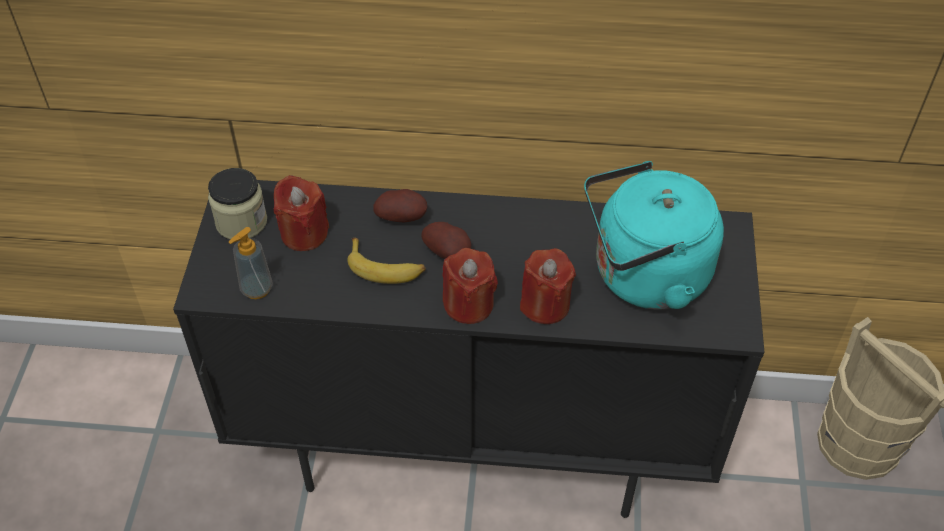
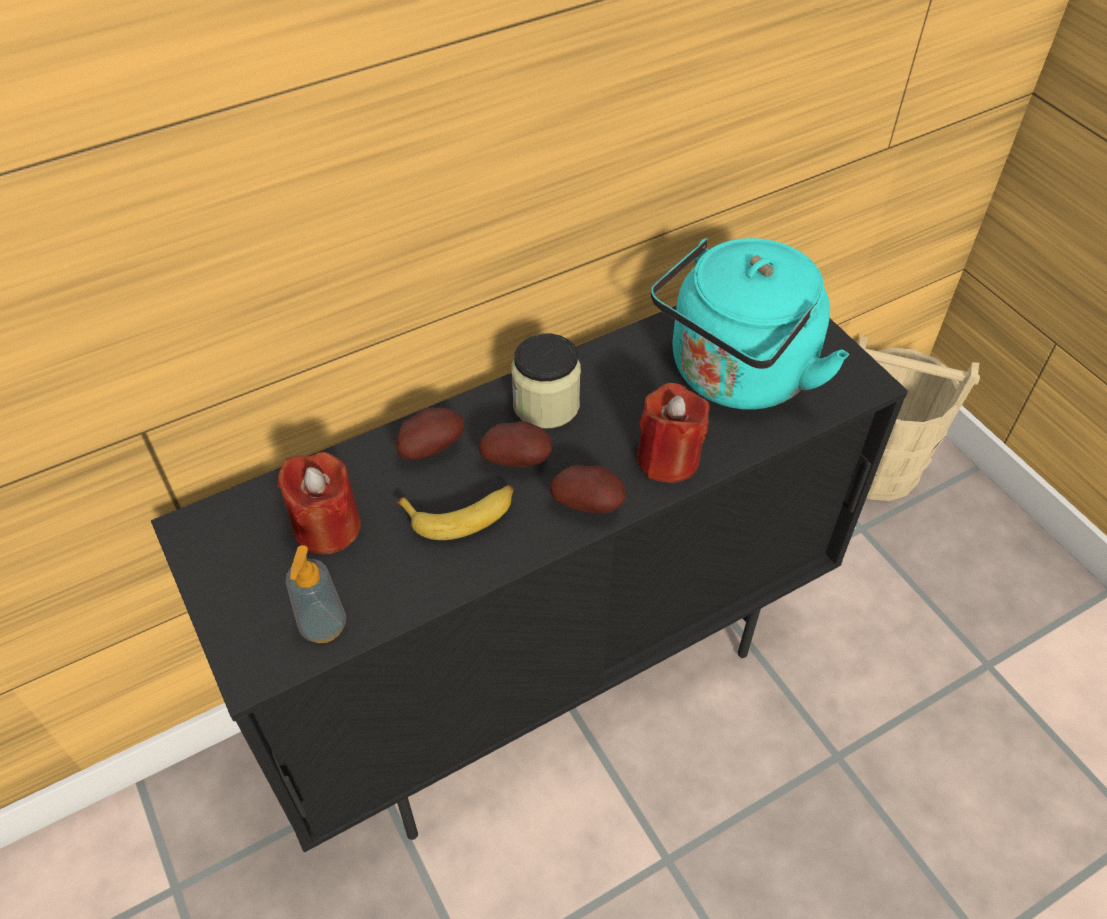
camera: 35 degrees left, 0 degrees up
jar [208,168,267,239] -> jar moved to [511,334,581,428]
red candle [443,248,498,324] -> potato [550,465,626,513]

